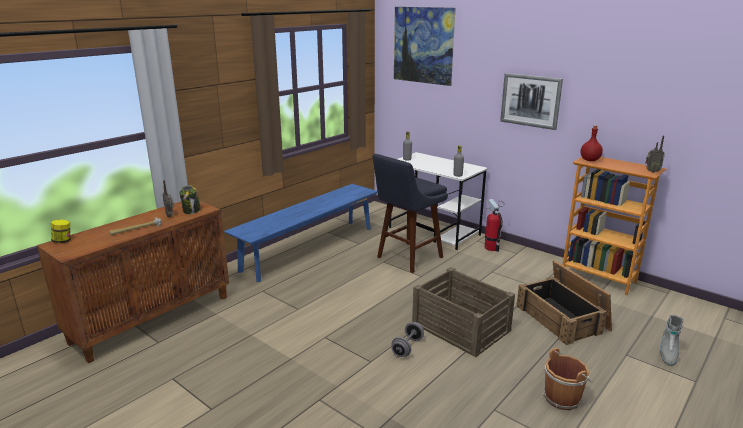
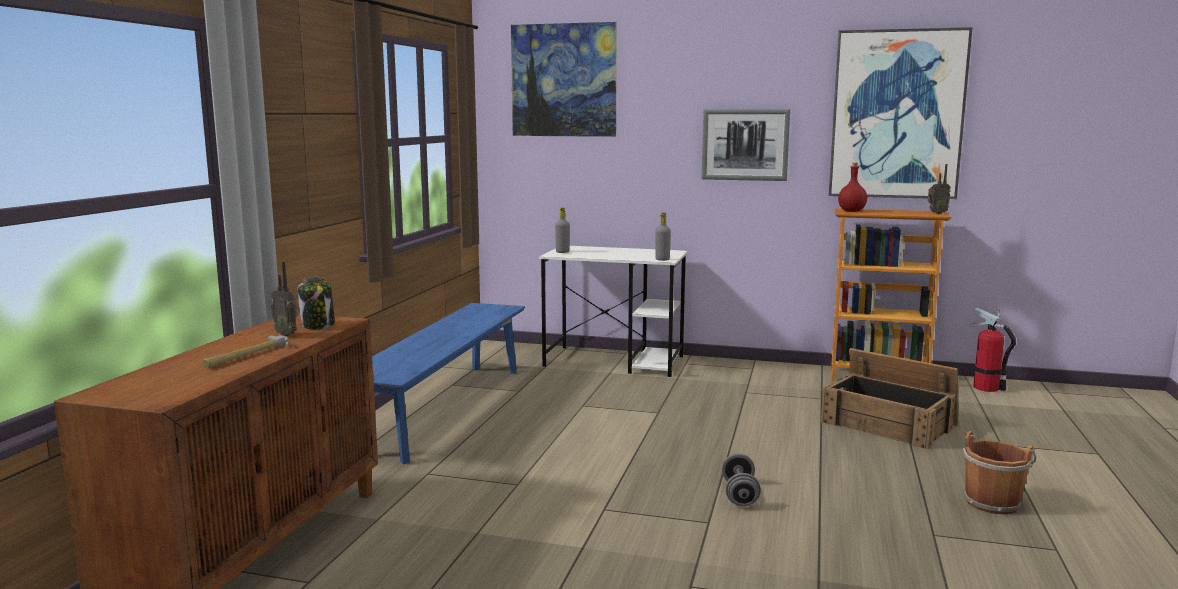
camera: 25 degrees left, 10 degrees down
jar [51,220,70,243] -> none
blue stool [373,154,448,273] -> none
crate [412,267,515,357] -> none
fire extinguisher [485,199,504,252] -> fire extinguisher moved to [969,307,1016,392]
grey boot [659,315,684,366] -> none
none -> picture [829,27,973,199]

